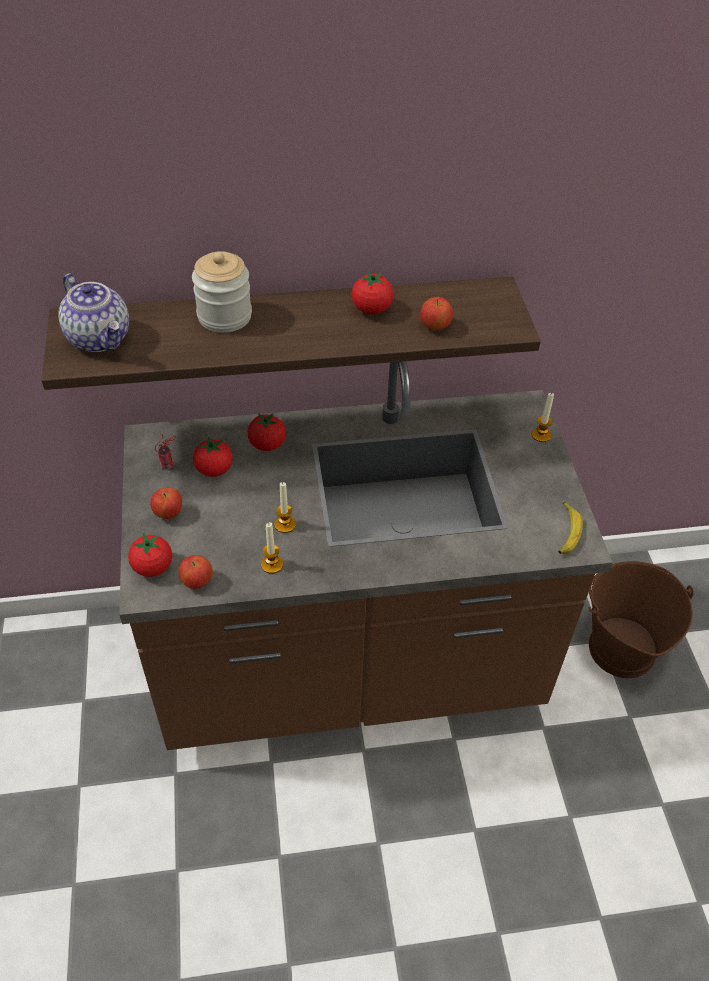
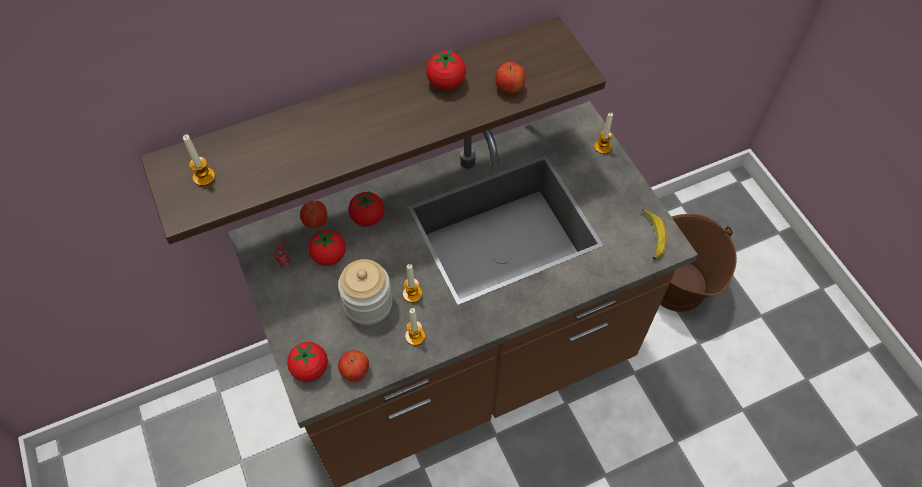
camera: 15 degrees left, 10 degrees up
teapot [58,273,129,352] -> candle [183,134,215,186]
apple [150,487,182,519] -> apple moved to [300,201,327,228]
jar [192,251,252,333] -> jar moved to [338,259,392,325]

